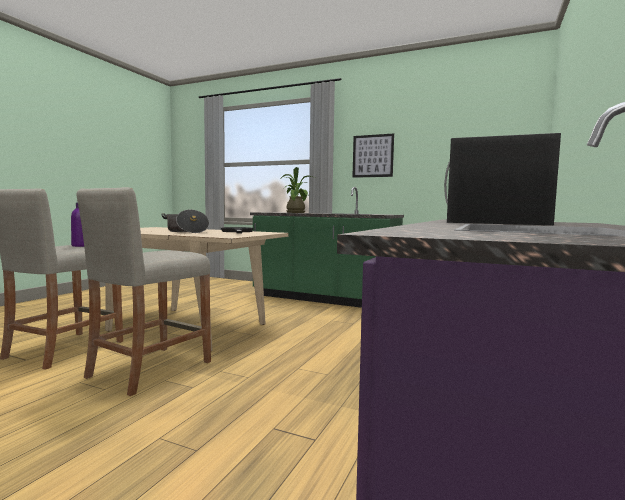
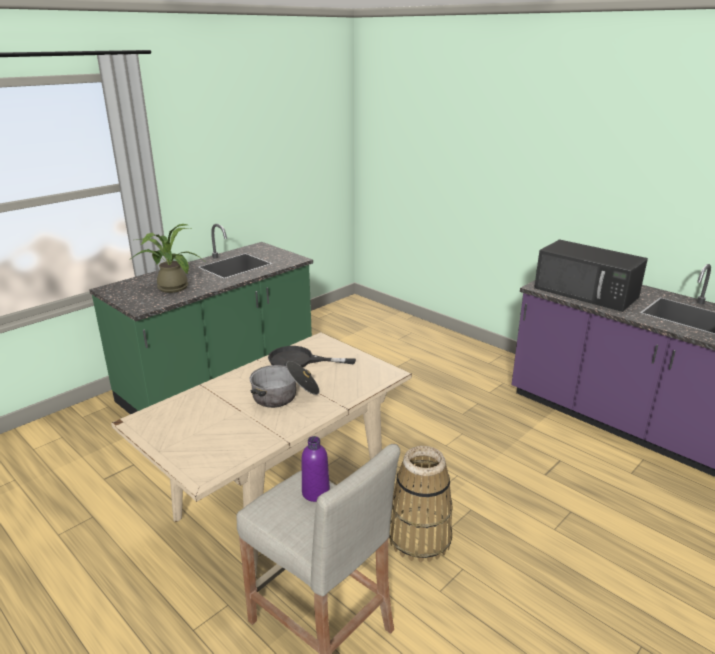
camera: 70 degrees left, 20 degrees up
beige stool [76,187,211,396] -> basket [389,446,452,562]
picture [352,133,394,178] -> none

